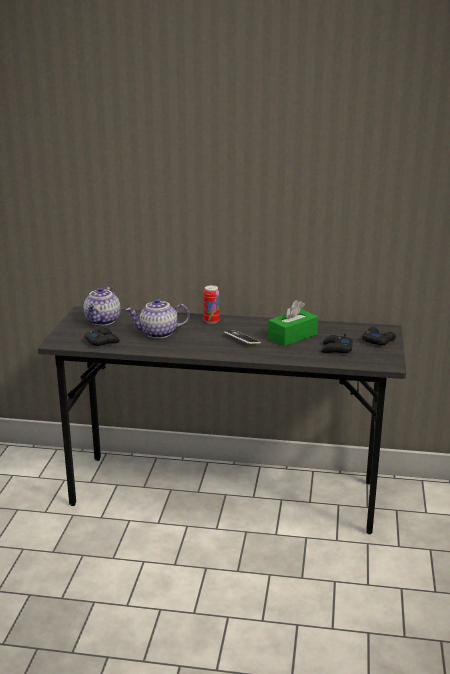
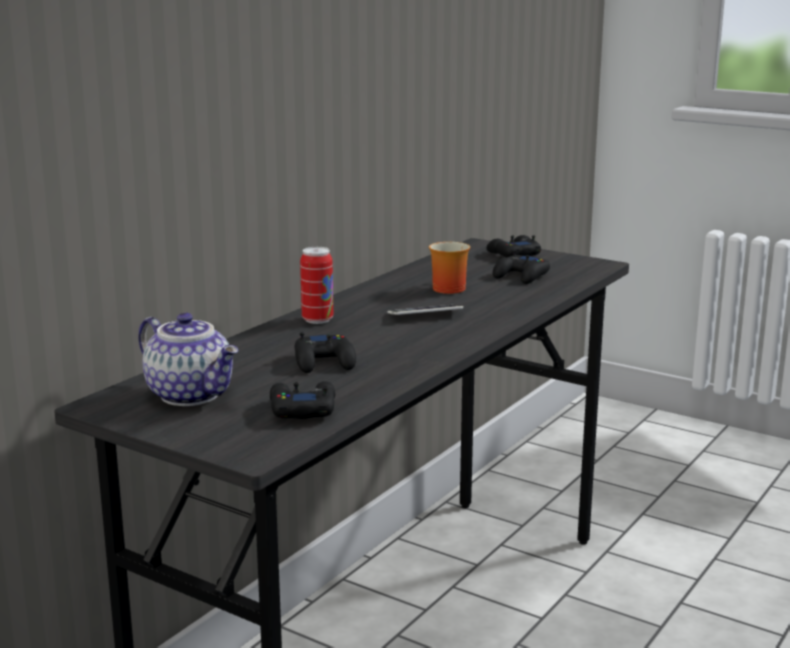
camera: 65 degrees left, 5 degrees down
teapot [126,298,190,339] -> black game controller [295,332,356,373]
green tissue box [268,300,318,346] -> mug [429,242,470,294]

